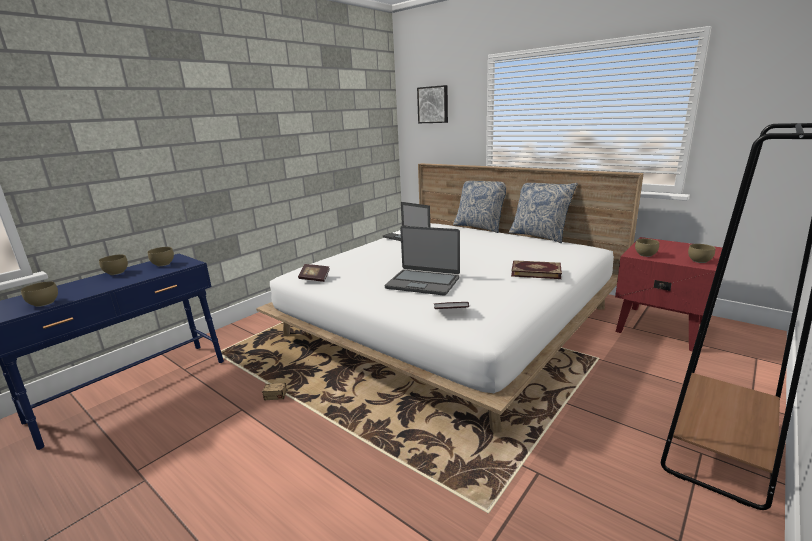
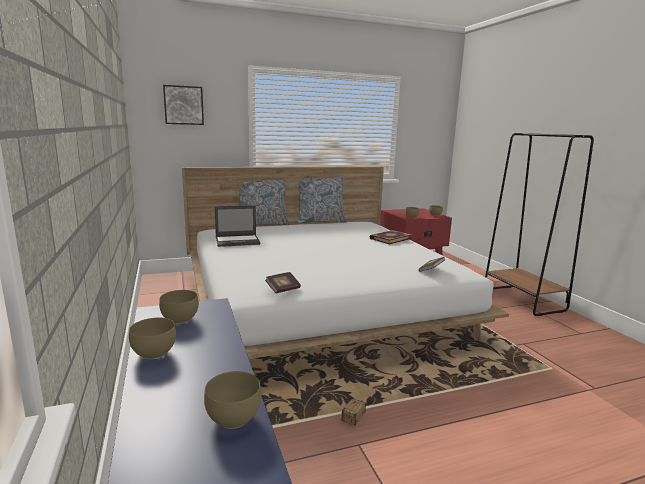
camera: 60 degrees left, 5 degrees down
laptop [385,226,460,296] -> none

